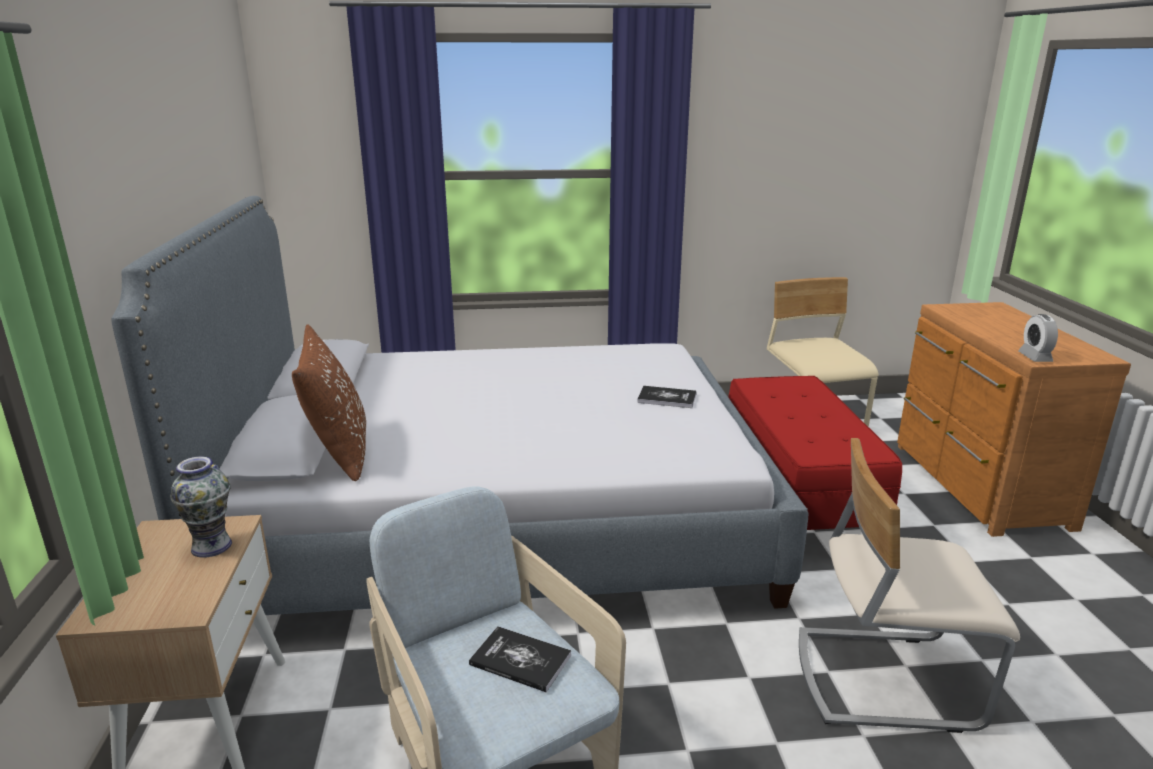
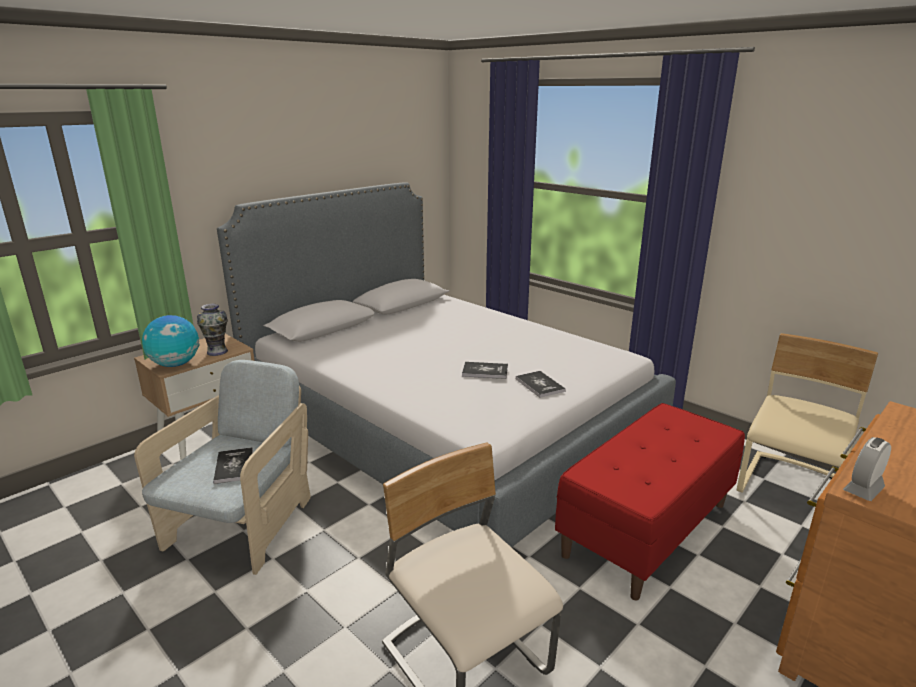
camera: 50 degrees right, 0 degrees up
brown pillow [292,324,366,481] -> none
none -> globe [142,315,200,367]
none -> book [462,362,508,379]

